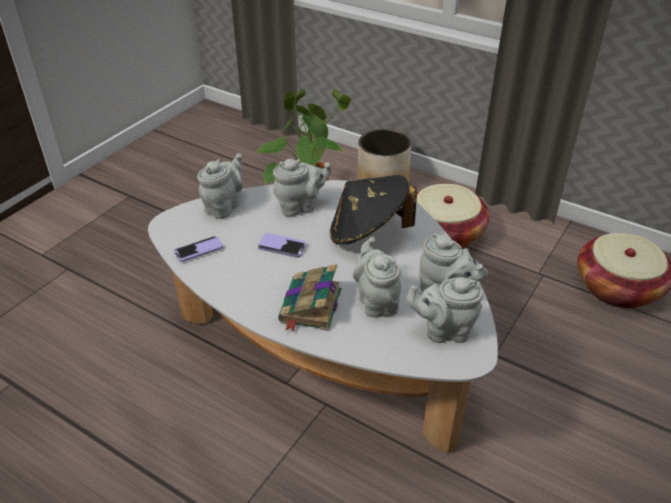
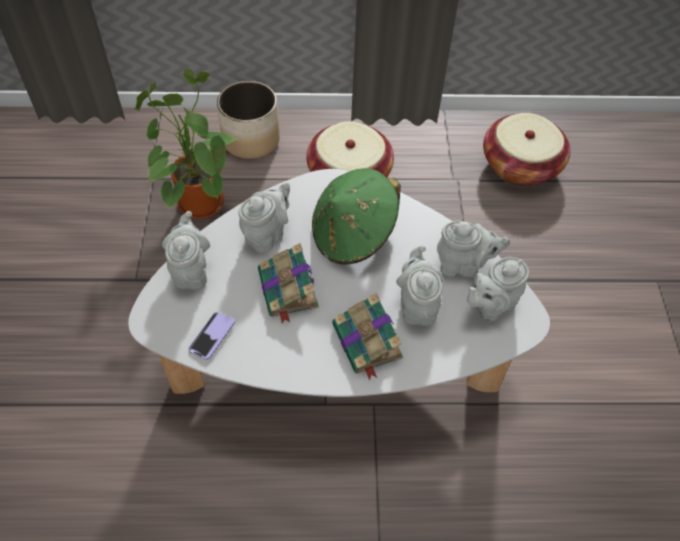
camera: 35 degrees left, 15 degrees up
phone [258,233,307,258] -> book [258,243,319,324]
black hat [330,175,417,245] -> green hat [312,168,401,264]
grey teapot [353,237,401,318] -> grey teapot turned 45 degrees clockwise [396,245,443,326]

